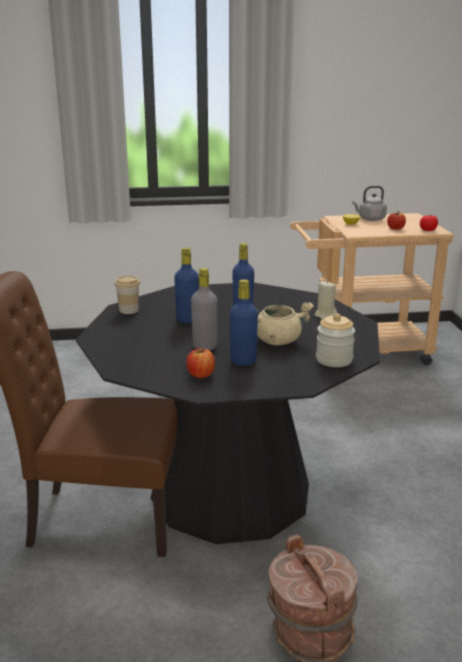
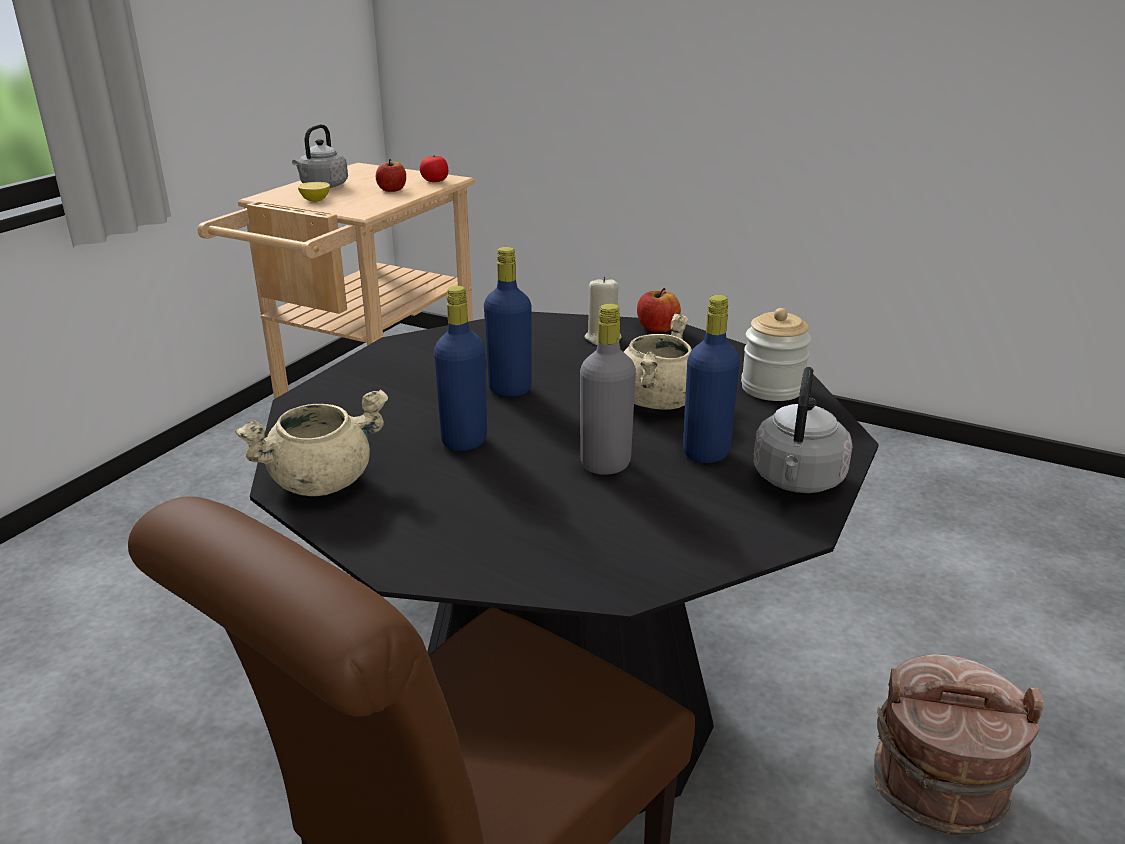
camera: 55 degrees left, 5 degrees up
cup [114,276,140,314] -> beige cooking pot [235,389,388,496]
apple [186,348,215,378] -> apple moved to [637,288,681,332]
none -> grey kettle [753,367,853,493]

